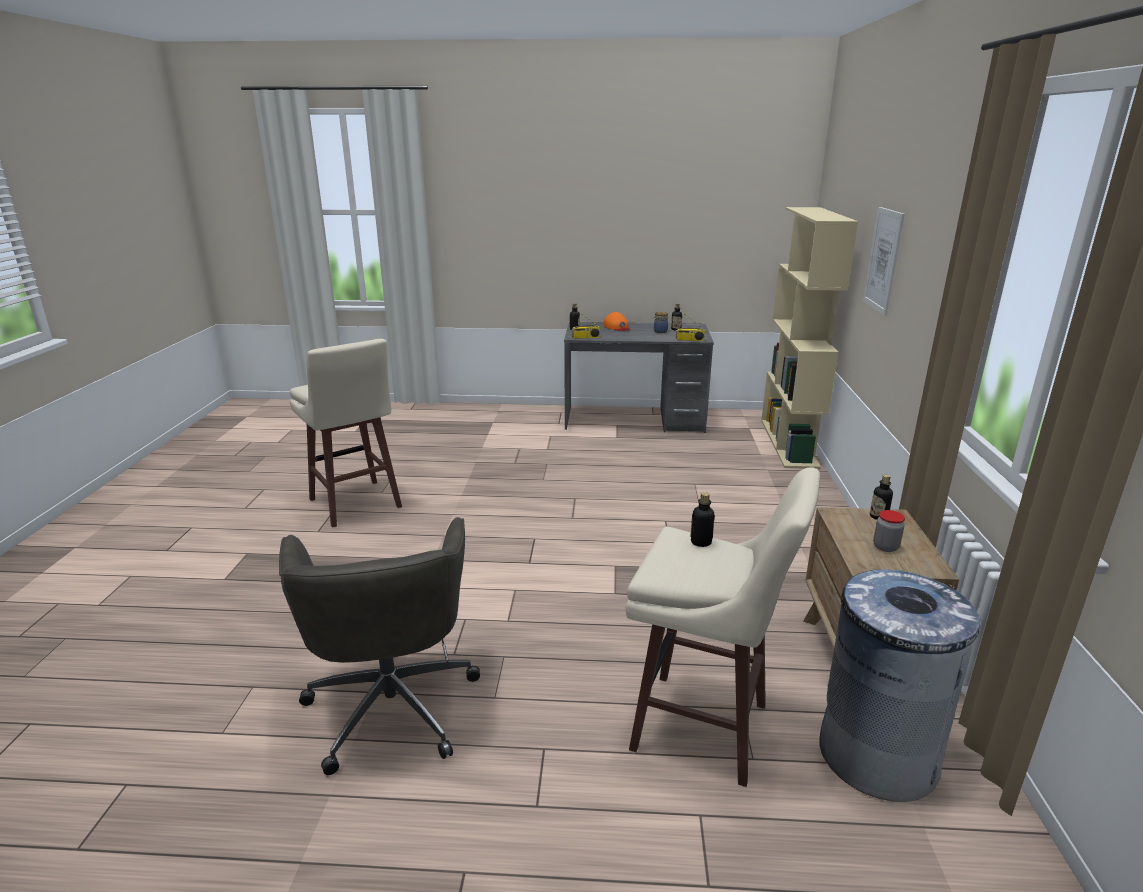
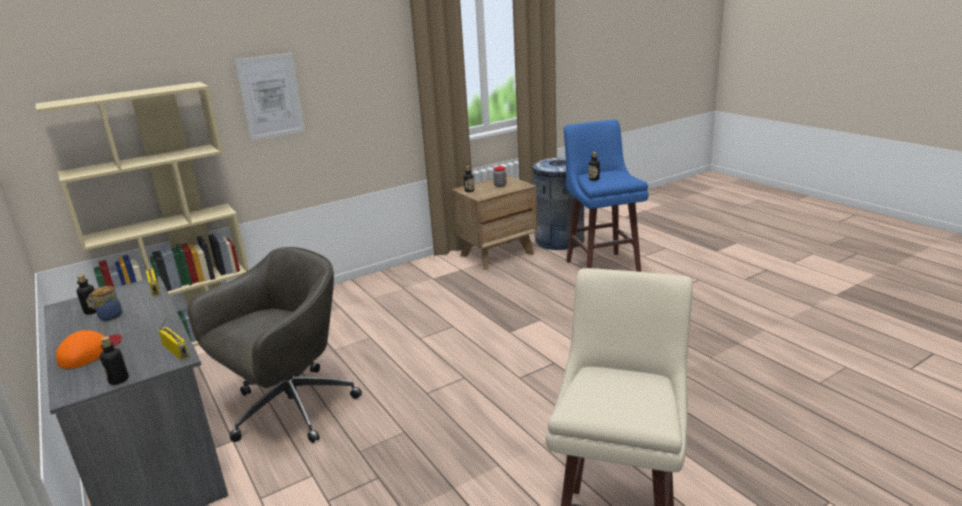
camera: 125 degrees left, 0 degrees up
grey office chair [279,517,480,775] -> grey office chair moved to [188,247,362,443]
beige stool [626,467,820,787] -> blue stool [564,120,649,272]

